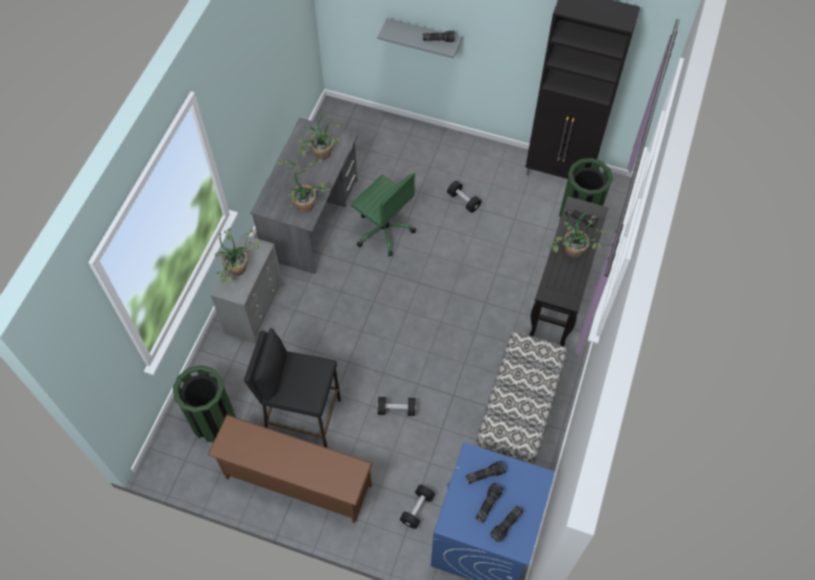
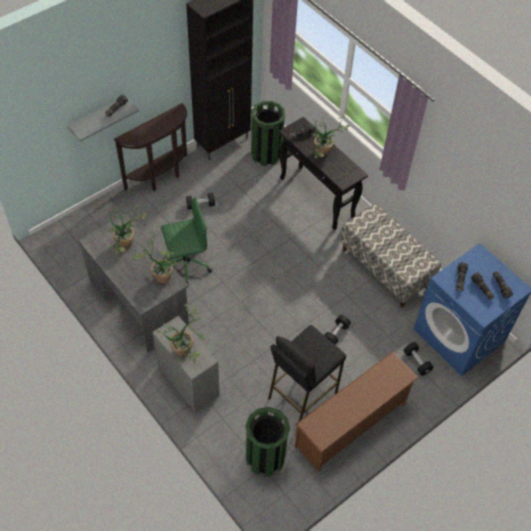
camera: 60 degrees left, 5 degrees down
none -> brown console table [114,103,187,191]

